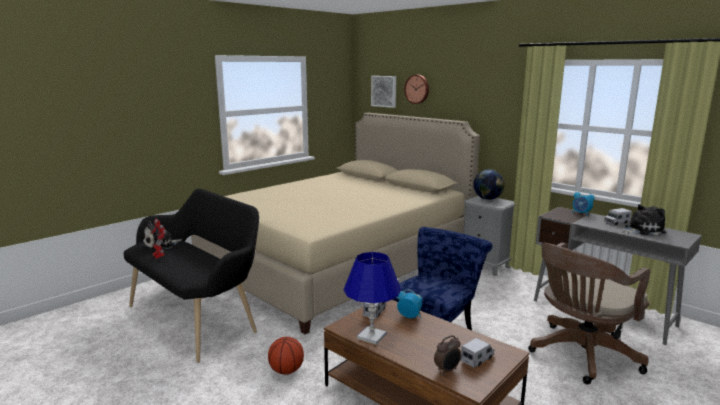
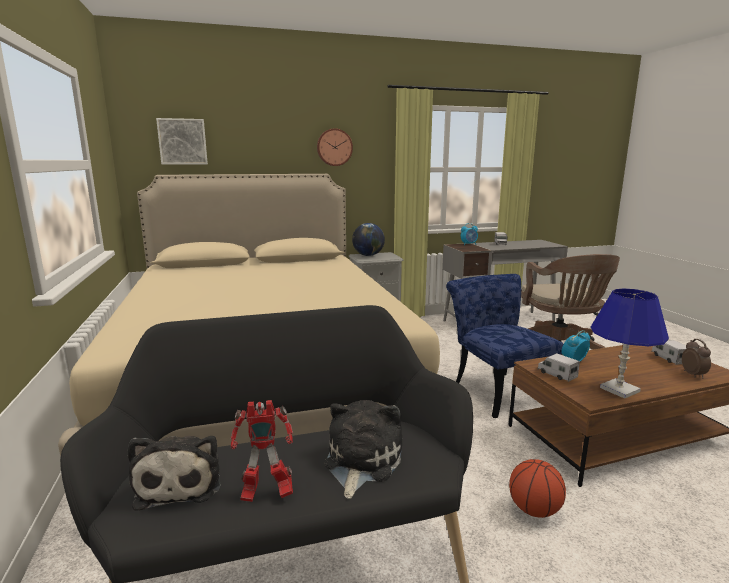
camera: 60 degrees left, 0 degrees up
wall clock [404,75,429,104] -> wall clock moved to [317,128,353,166]
plush toy [623,204,666,236] -> plush toy moved to [324,400,402,499]

